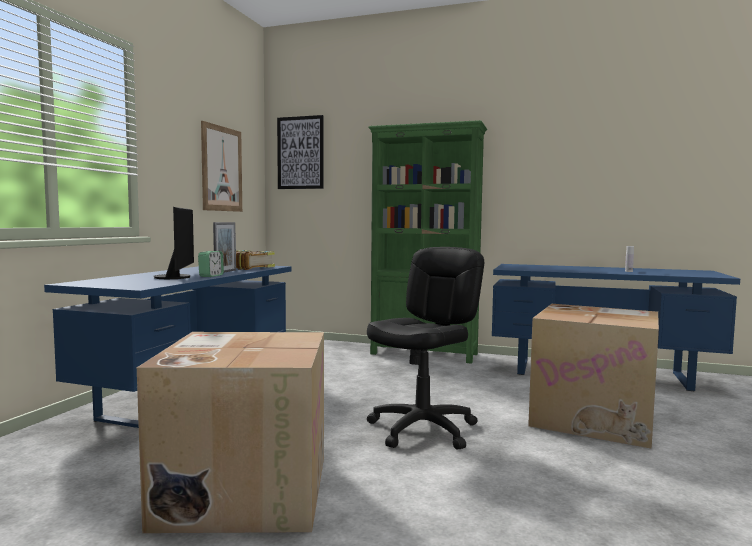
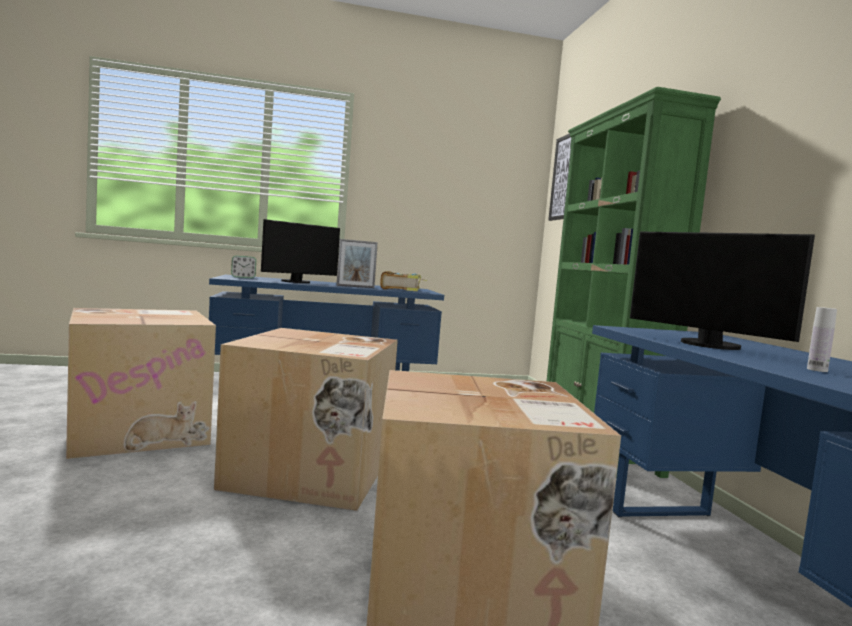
camera: 60 degrees right, 0 degrees up
alarm clock [198,251,224,277] -> alarm clock moved to [231,256,256,278]
picture [201,121,242,212] -> none
black office chair [367,247,484,450] -> cardboard box [214,328,398,511]
none -> monitor [630,232,815,350]

